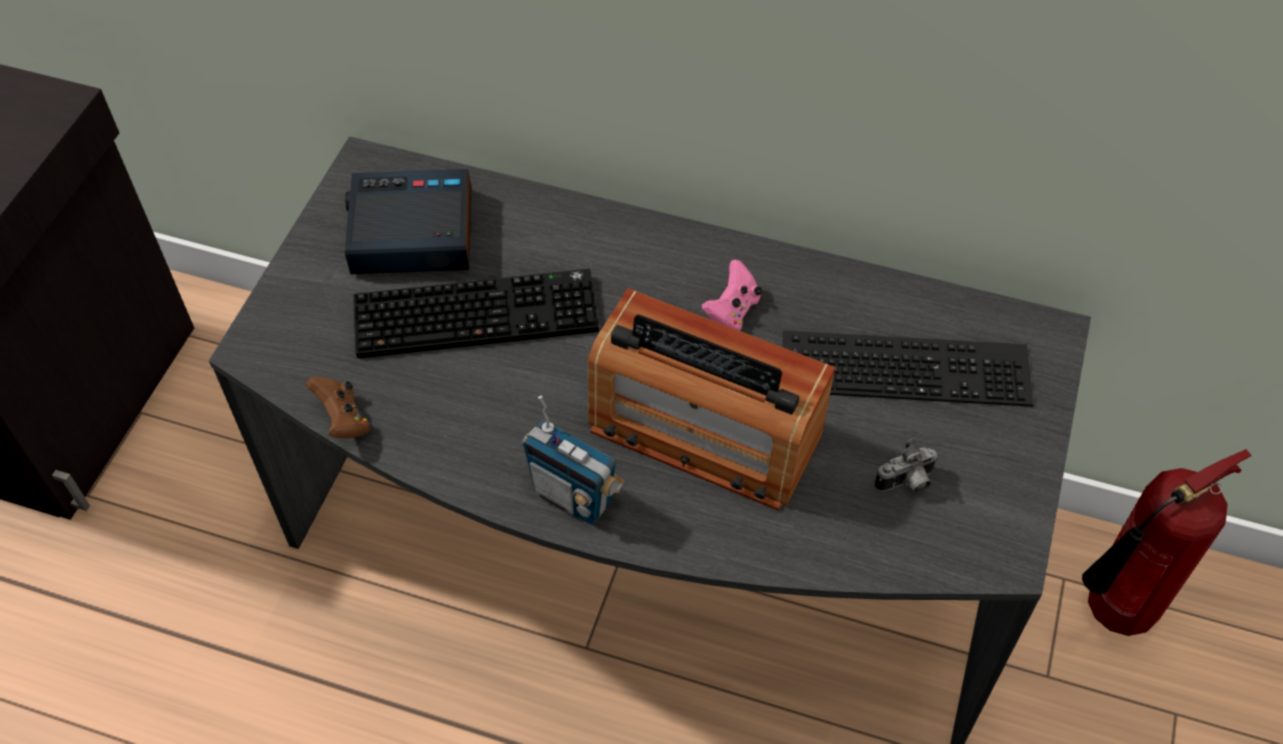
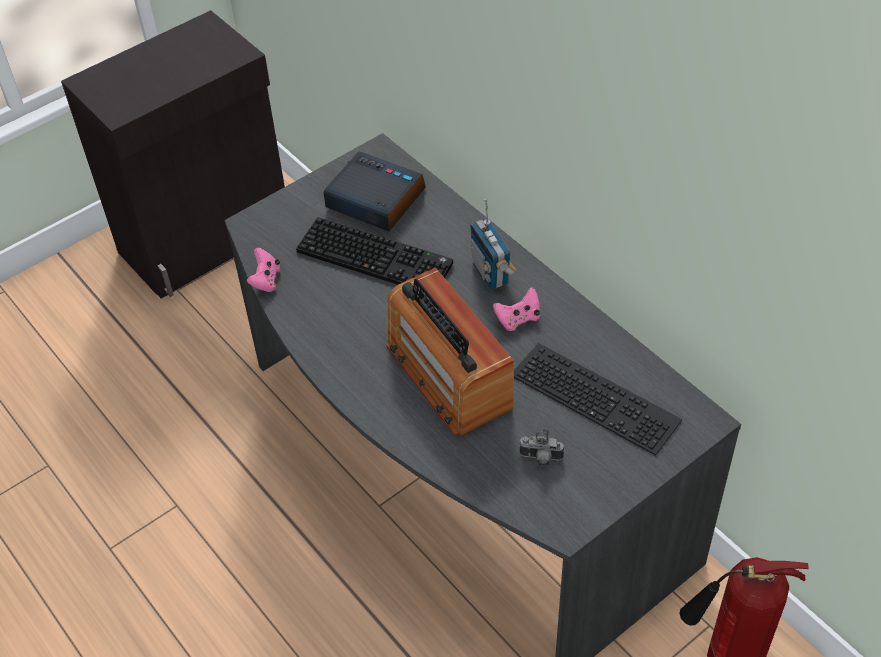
camera: 35 degrees right, 5 degrees down
brown game controller [306,377,370,439] -> pink game controller [247,248,280,292]
radio [522,396,625,525] -> radio moved to [470,199,516,289]

